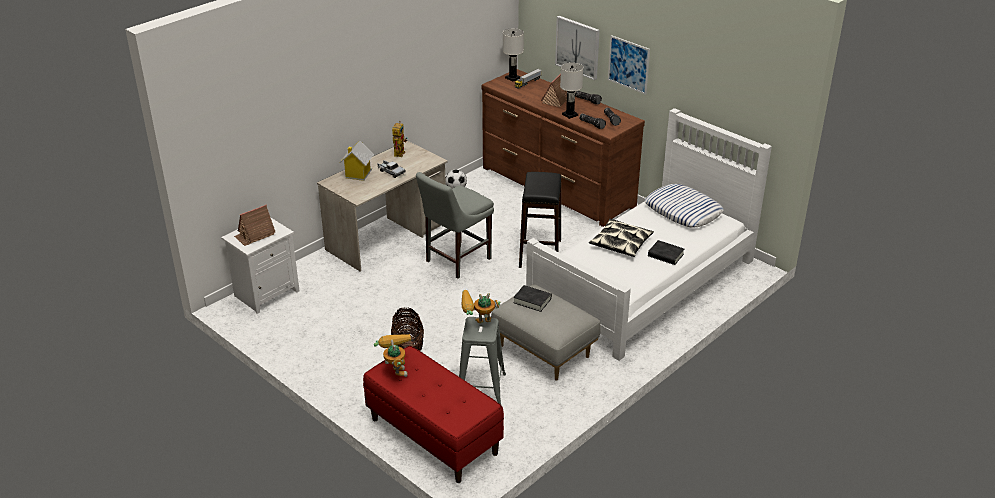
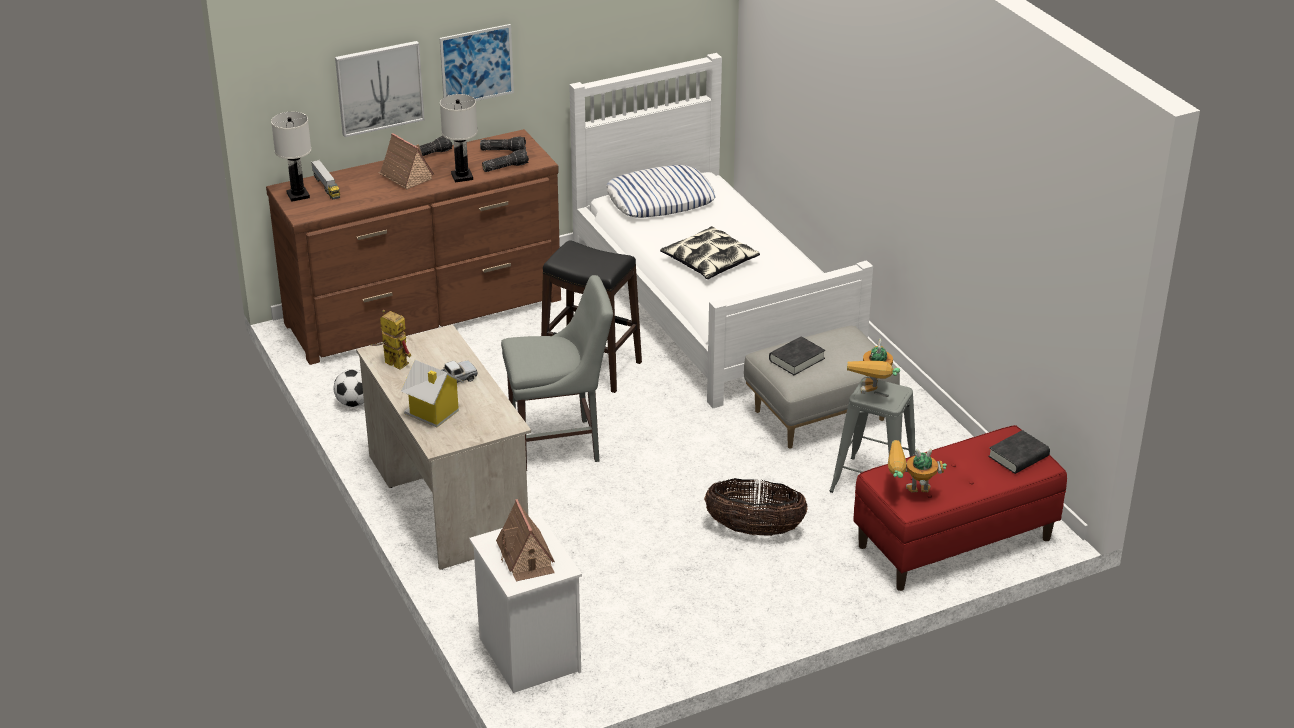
camera: 70 degrees left, 0 degrees up
grey chair [416,172,494,279] -> grey chair turned 75 degrees counterclockwise [501,275,613,471]
black book [648,240,684,265] -> black book moved to [988,430,1050,474]

